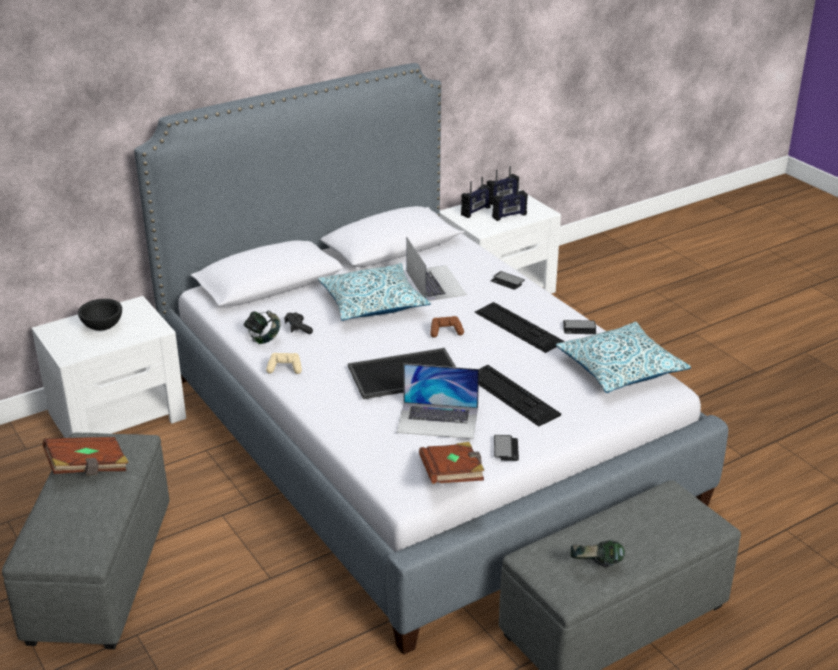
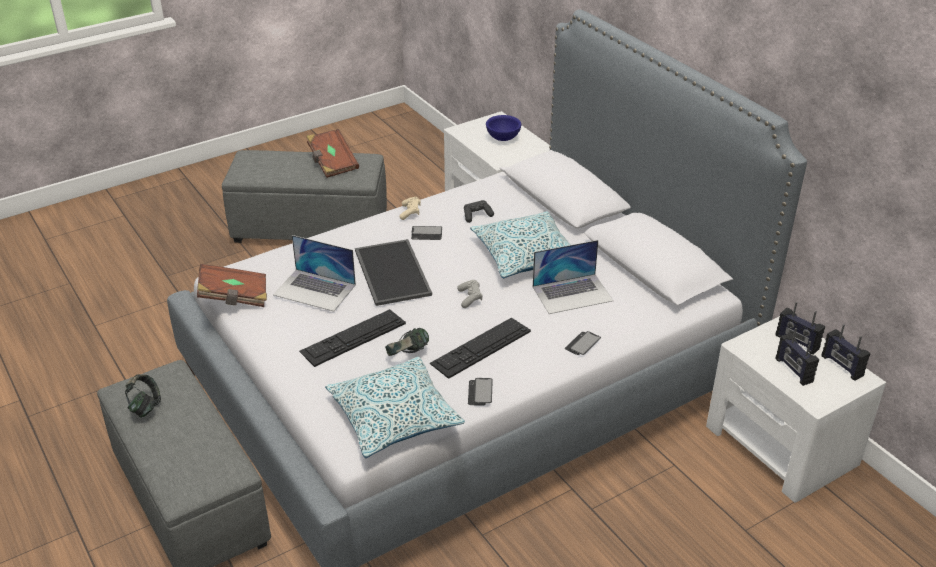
camera: 90 degrees right, 5 degrees up
black bowl [78,299,122,331] -> blue bowl [486,115,521,141]
headphones [244,310,280,344] -> headphones moved to [385,328,429,356]
laptop [397,364,479,439] -> laptop turned 75 degrees counterclockwise [273,235,356,311]
brown game controller [430,316,464,338] -> grey game controller [457,280,483,308]
phone [494,435,519,461] -> phone moved to [411,226,442,240]

